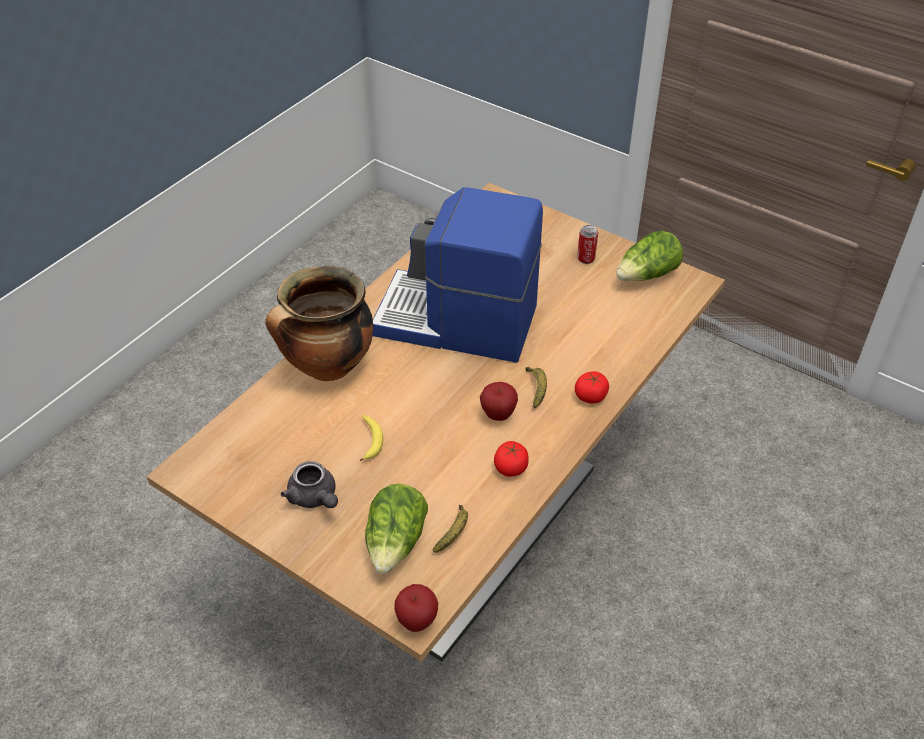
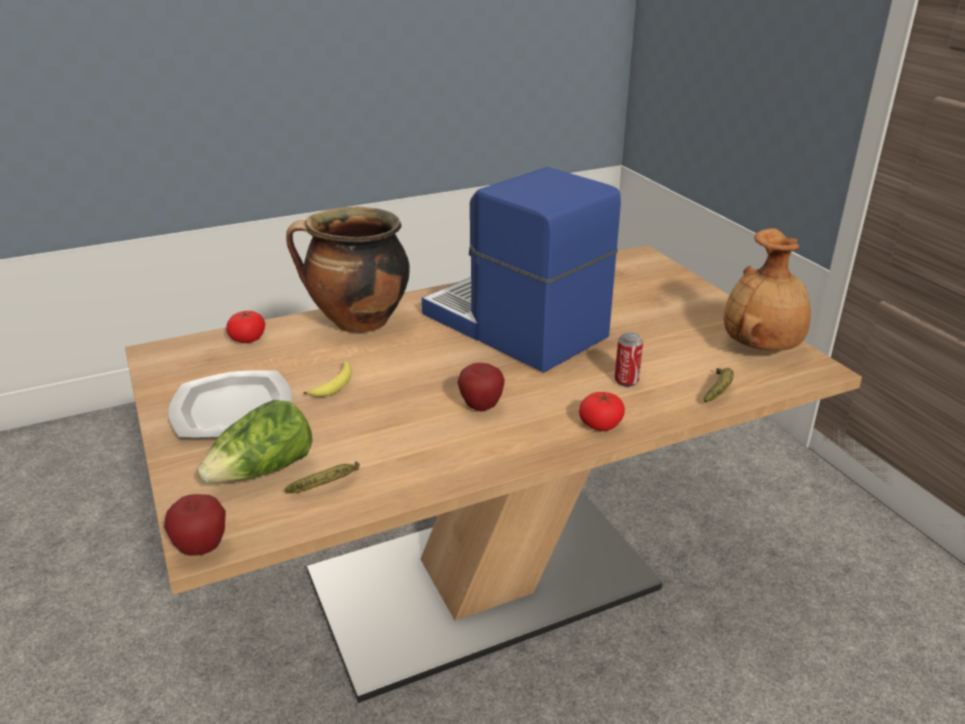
camera: 30 degrees right, 15 degrees down
grey teapot [281,461,338,508] -> plate [168,370,292,438]
tomato [494,441,529,477] -> tomato moved to [226,311,265,343]
banana [525,367,547,408] -> banana moved to [703,368,734,402]
can [577,225,598,264] -> can moved to [614,332,643,387]
lettuce [616,230,683,281] -> brown vase [724,228,811,350]

